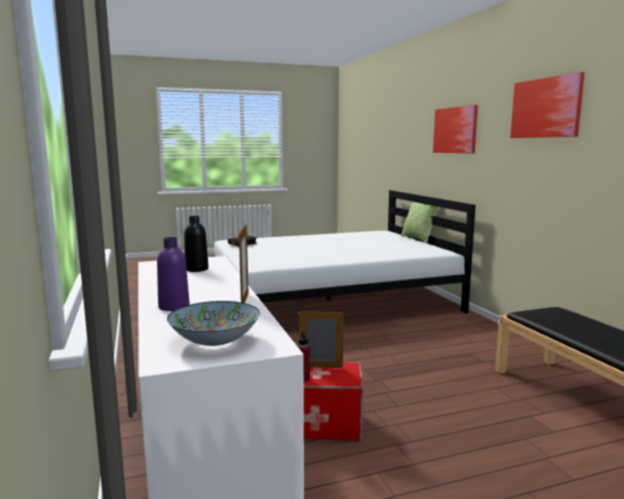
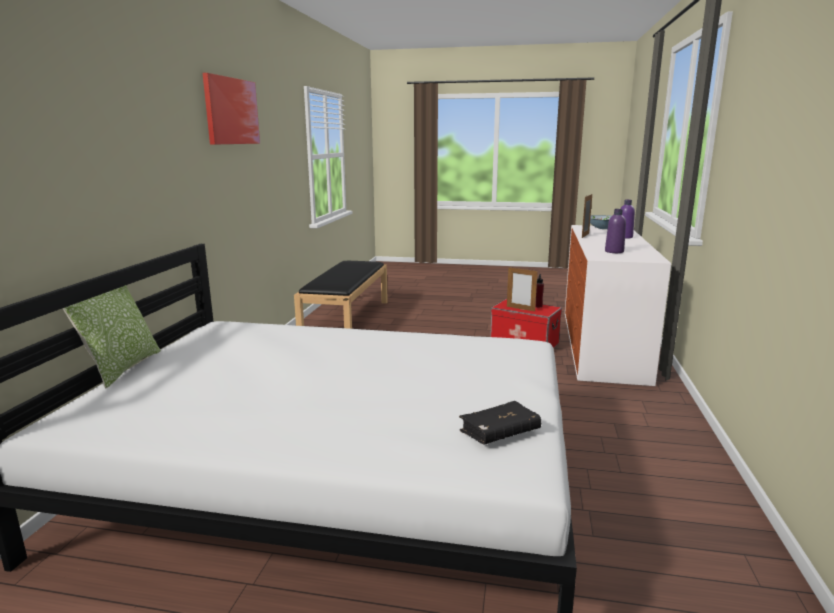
camera: 150 degrees left, 5 degrees up
black bottle [184,216,208,272] -> purple bottle [605,209,626,253]
picture [433,105,478,153] -> none

